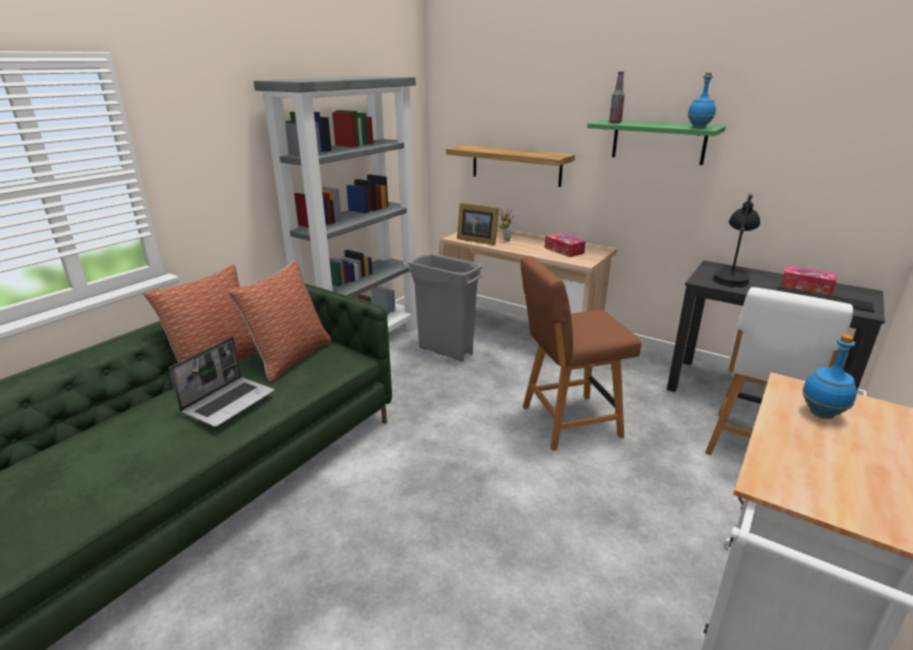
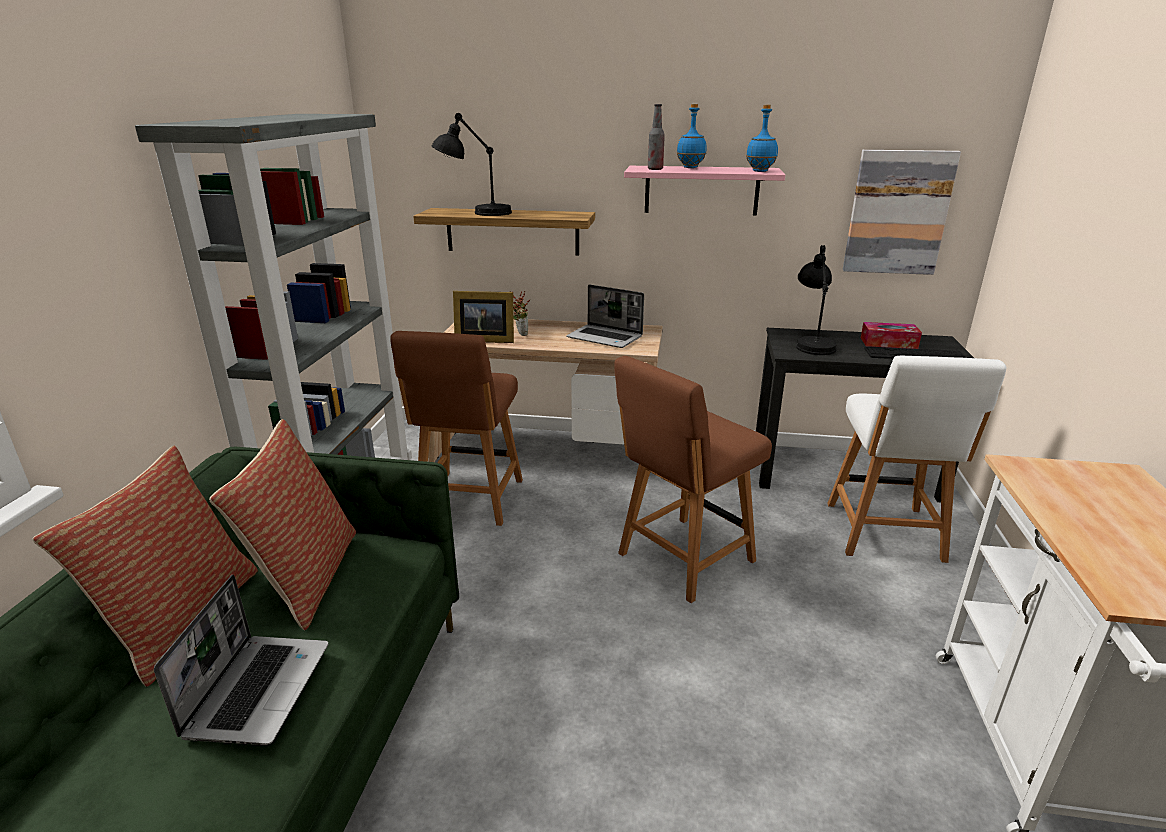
camera: 25 degrees left, 0 degrees up
grey trash can [408,253,482,362] -> brown chair [390,331,523,526]
tissue box [545,233,586,257] -> laptop [566,284,644,348]
green shelf [587,120,726,165] -> pink shelf [624,166,785,215]
blue bottle [802,334,857,419] -> blue bottle moved to [677,104,707,168]
none -> black table lamp [432,113,512,216]
none -> picture [843,150,961,275]

